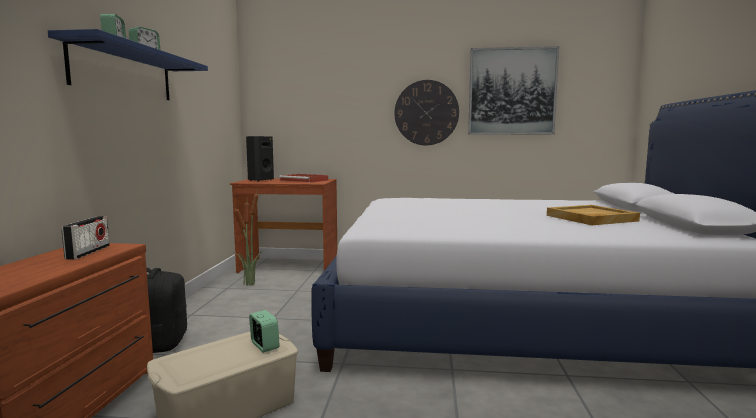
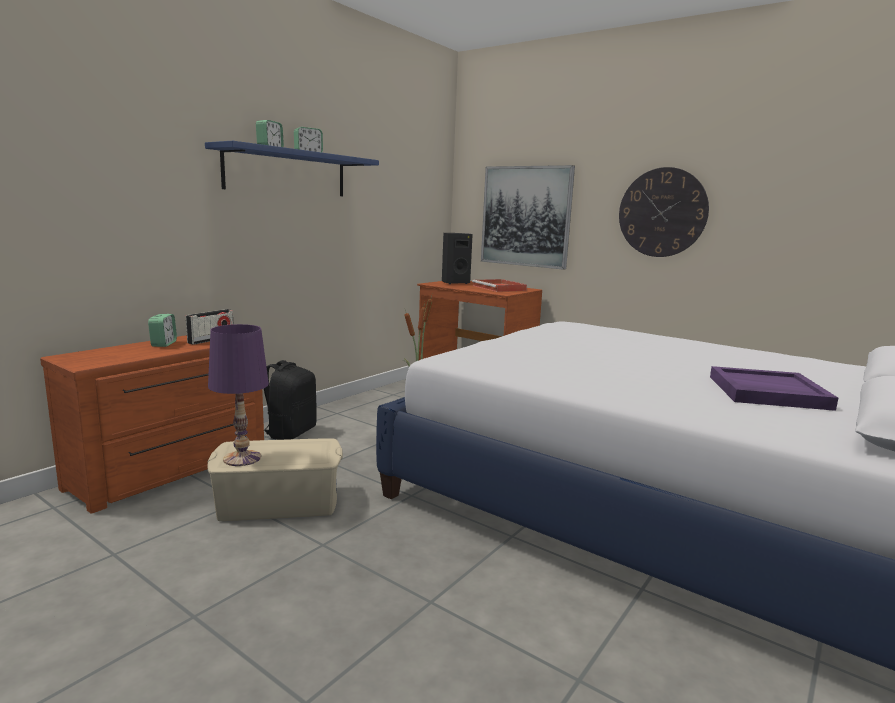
camera: 30 degrees right, 5 degrees up
alarm clock [249,310,280,353] -> alarm clock moved to [148,314,177,347]
picture [468,46,559,134] -> picture moved to [481,165,575,270]
beige tray [547,205,640,225] -> purple tray [710,366,838,411]
none -> purple table lamp [208,324,269,466]

